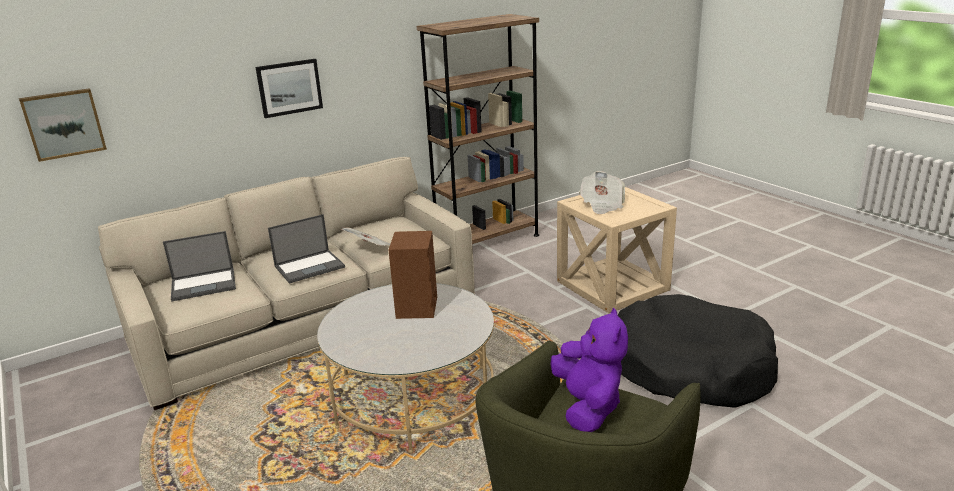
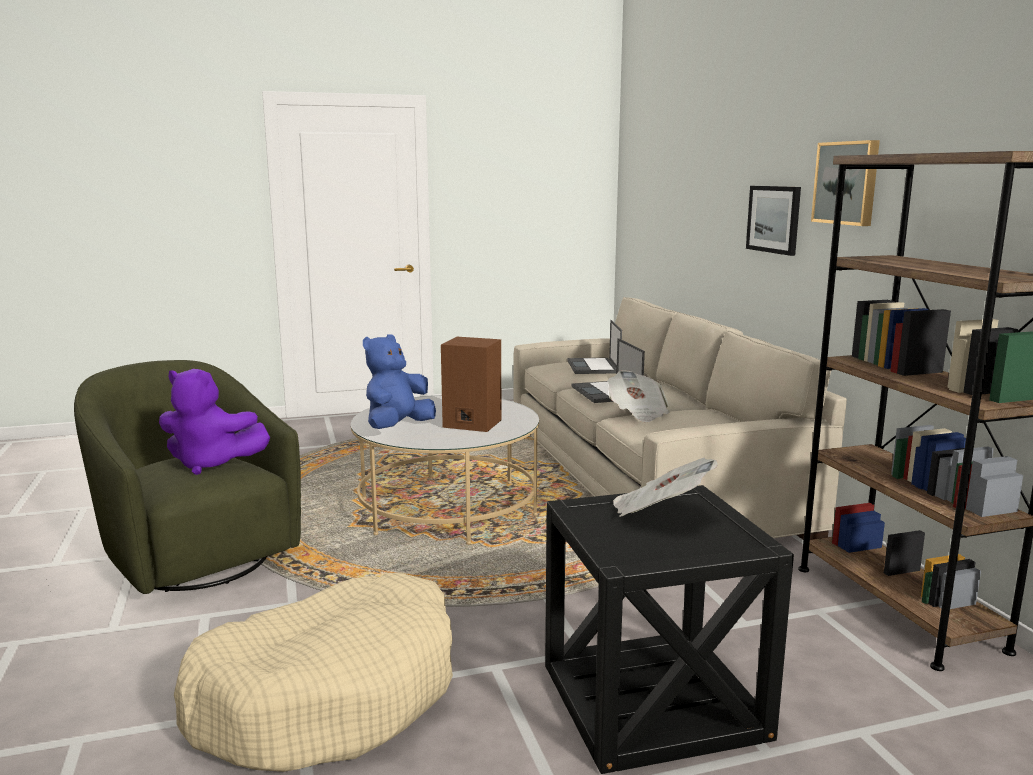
camera: 105 degrees right, 10 degrees down
picture [19,88,107,162] -> picture moved to [811,140,880,226]
beige side table [557,187,677,313] -> black side table [545,485,794,774]
black dog bed [618,294,778,408] -> beige dog bed [174,572,453,772]
none -> blue plush toy [363,334,436,429]

